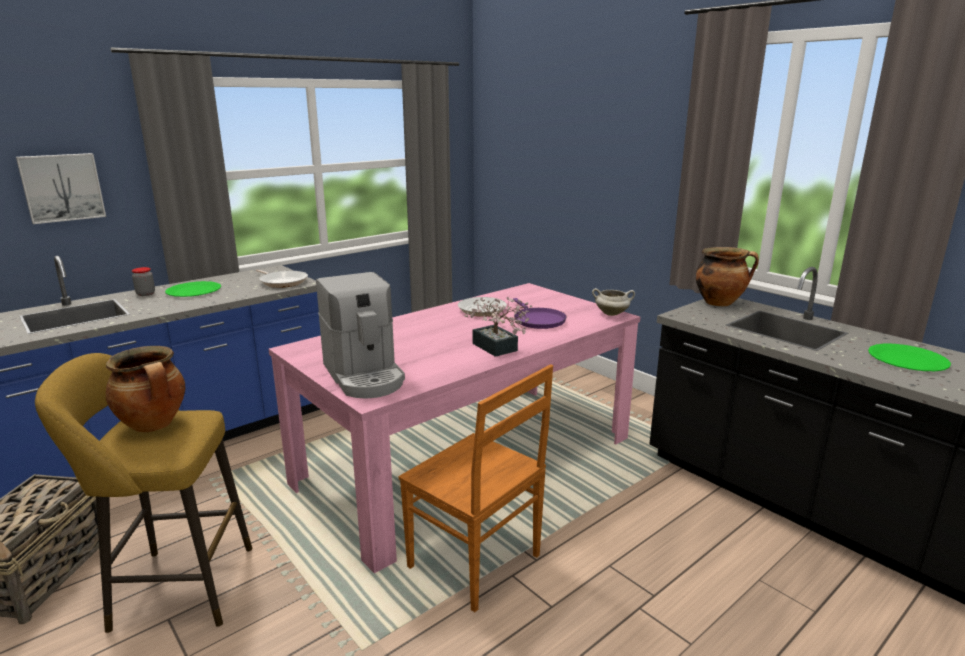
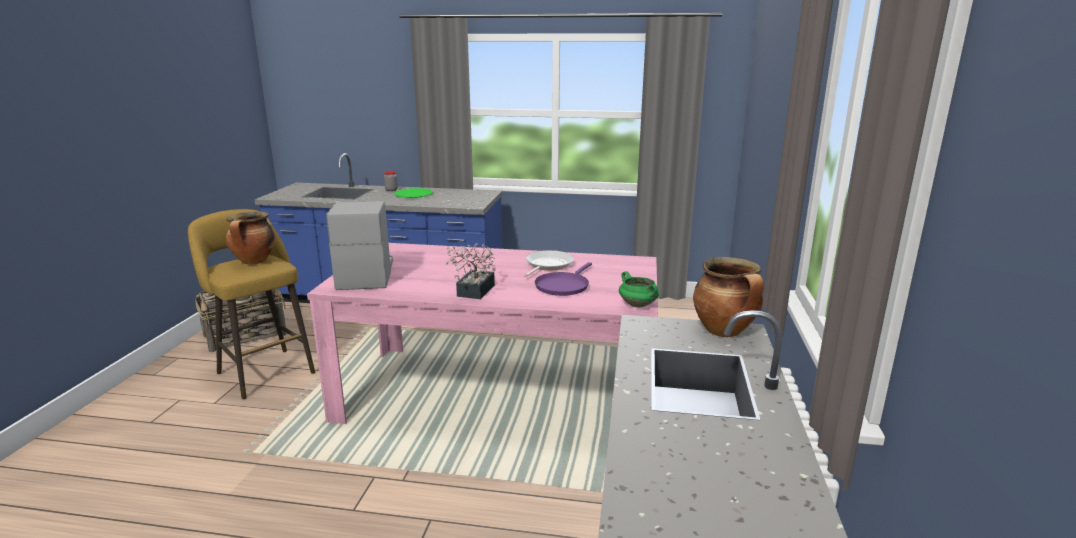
camera: 50 degrees right, 0 degrees up
picture [16,153,106,224] -> none
frying pan [256,269,308,288] -> none
coffee machine [316,272,405,398] -> coffee machine turned 150 degrees clockwise [326,201,393,290]
brown chair [399,364,553,612] -> none
white cooking pot [592,288,635,316] -> green cooking pot [619,271,659,308]
green plate [868,343,951,371] -> none

